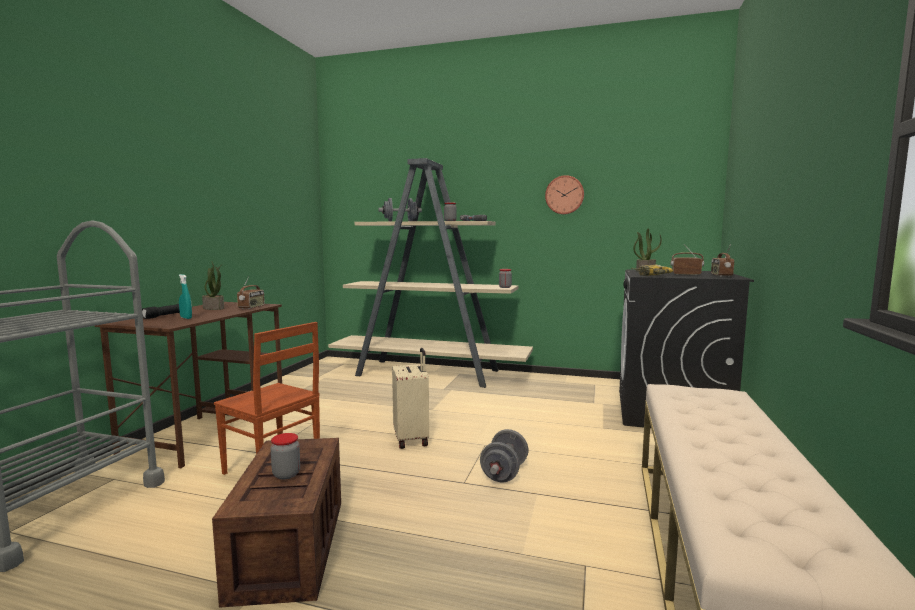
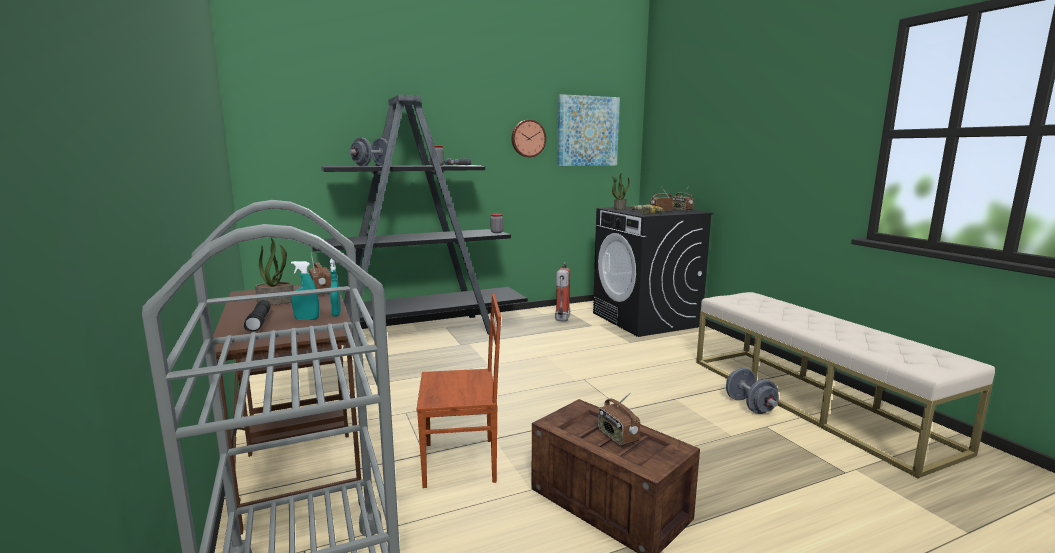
camera: 40 degrees left, 5 degrees up
jar [270,433,300,479] -> radio [598,392,640,446]
beige bookcase [328,158,533,388] -> black bookcase [312,95,528,349]
beige suitcase [392,348,429,449] -> none
grey dumbbell [480,429,528,483] -> grey dumbbell moved to [726,368,779,414]
none -> turquoise spray bottle [330,259,341,317]
none -> fire extinguisher [555,262,570,321]
none -> picture [557,94,620,166]

